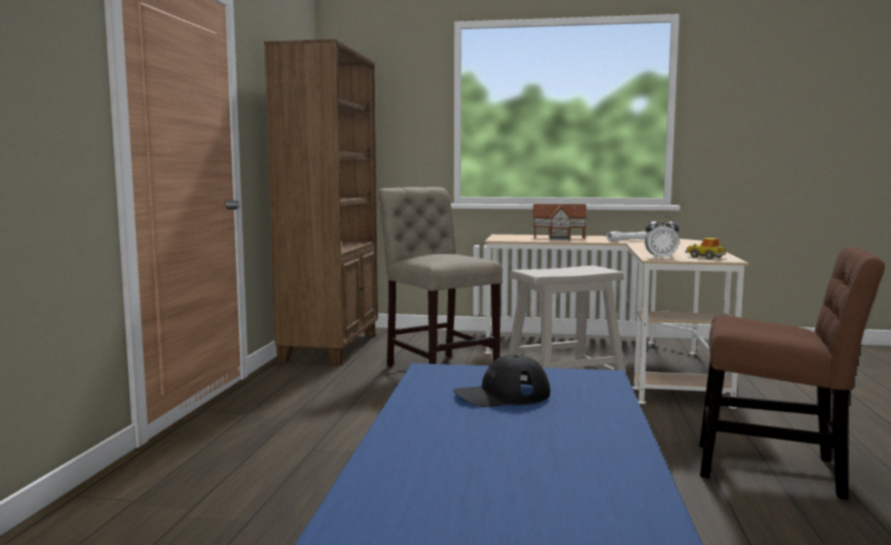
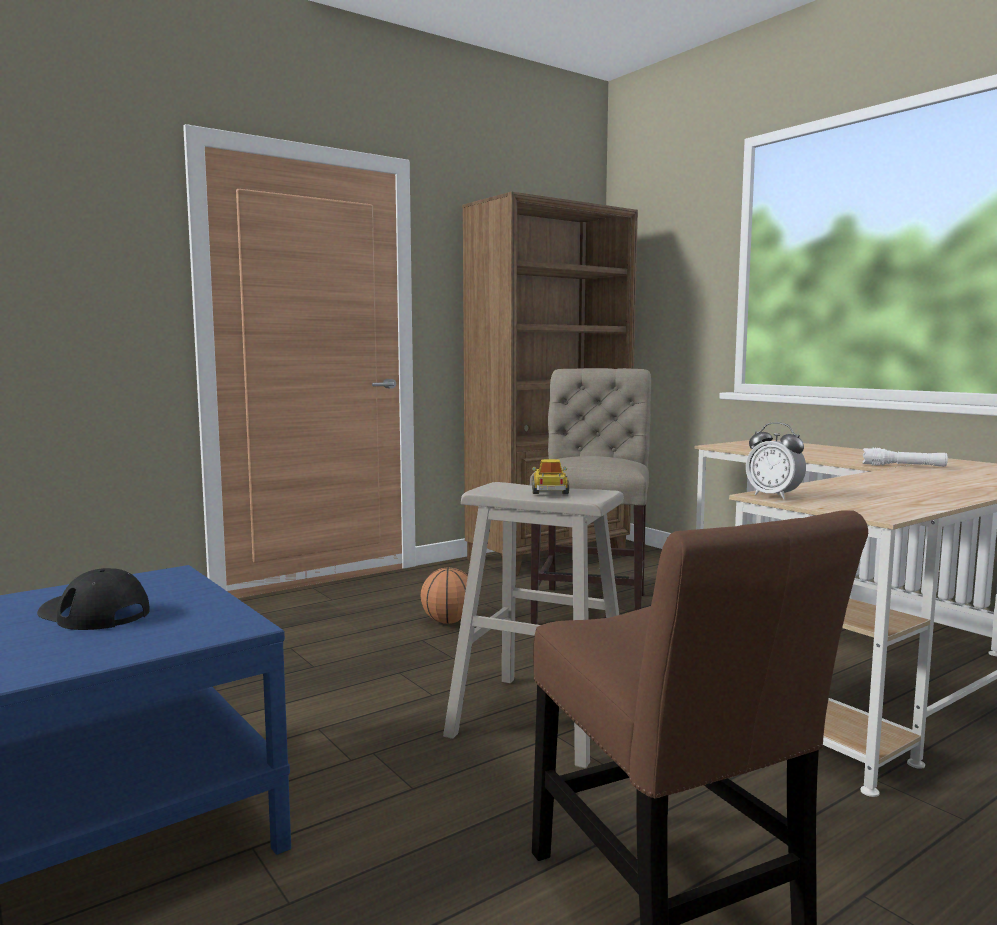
camera: 45 degrees right, 0 degrees up
toy house [533,203,587,241] -> none
toy car [685,238,726,259] -> toy car moved to [532,459,569,494]
none -> basketball [420,567,468,624]

